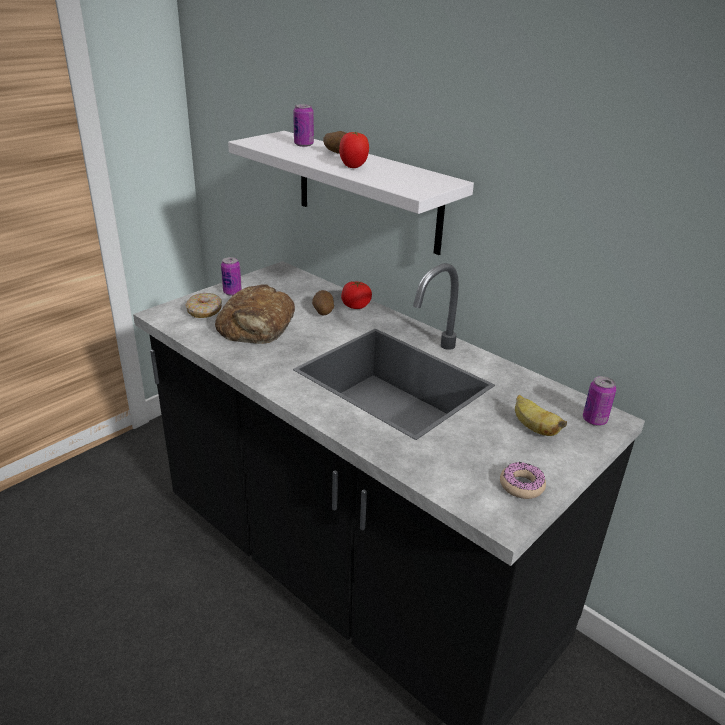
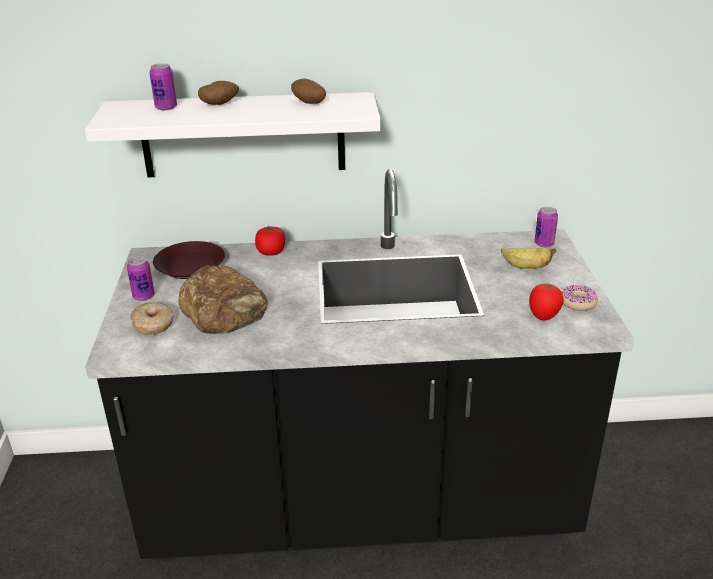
camera: 45 degrees left, 0 degrees up
potato [312,290,334,316] -> potato moved to [291,79,326,104]
tomato [339,132,369,168] -> tomato moved to [529,284,564,320]
none -> brown plate [153,241,225,279]

